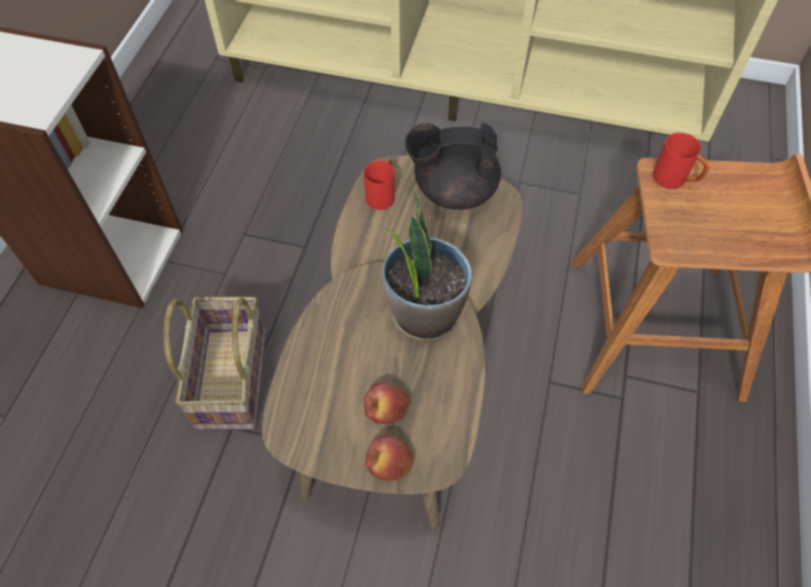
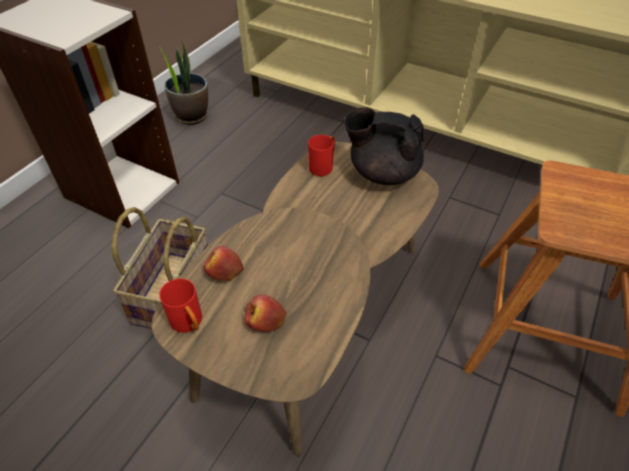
camera: 15 degrees right, 10 degrees down
apple [365,435,414,481] -> apple moved to [204,246,244,281]
potted plant [382,189,472,342] -> potted plant moved to [157,39,208,125]
red mug [653,133,709,189] -> red mug moved to [159,278,202,333]

